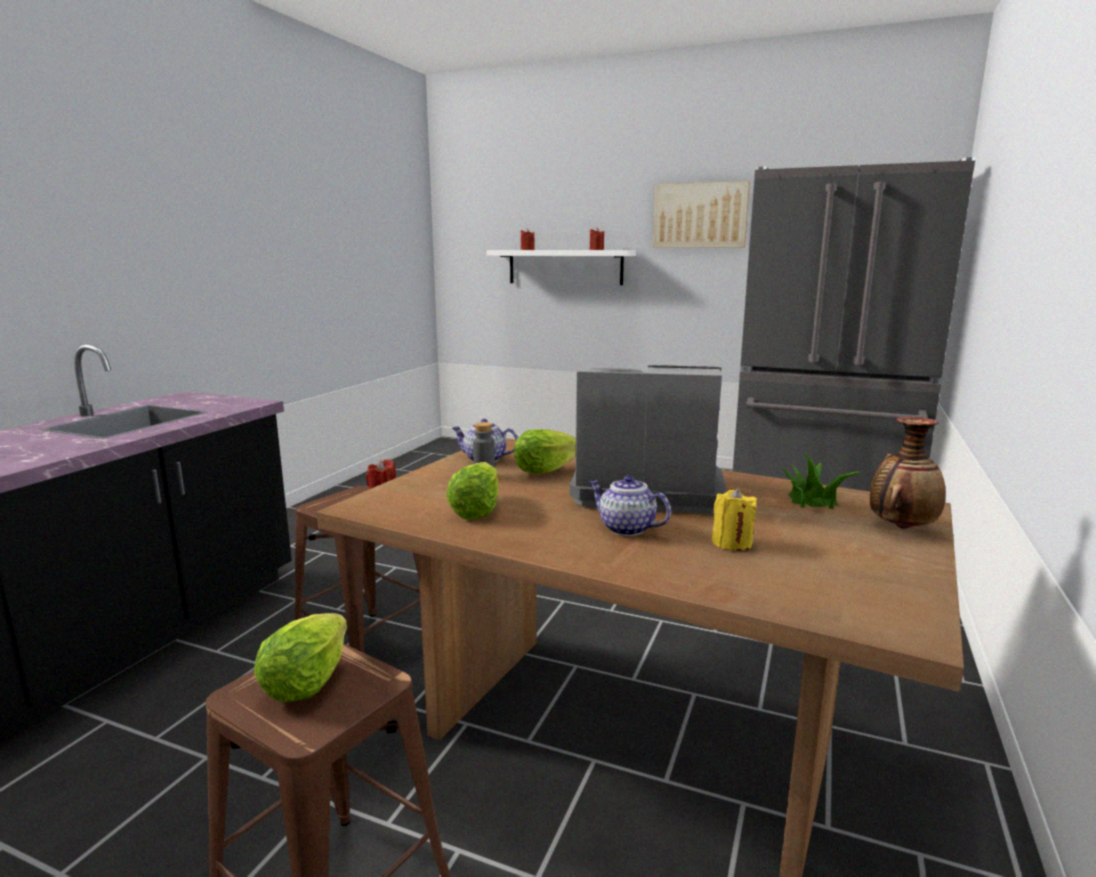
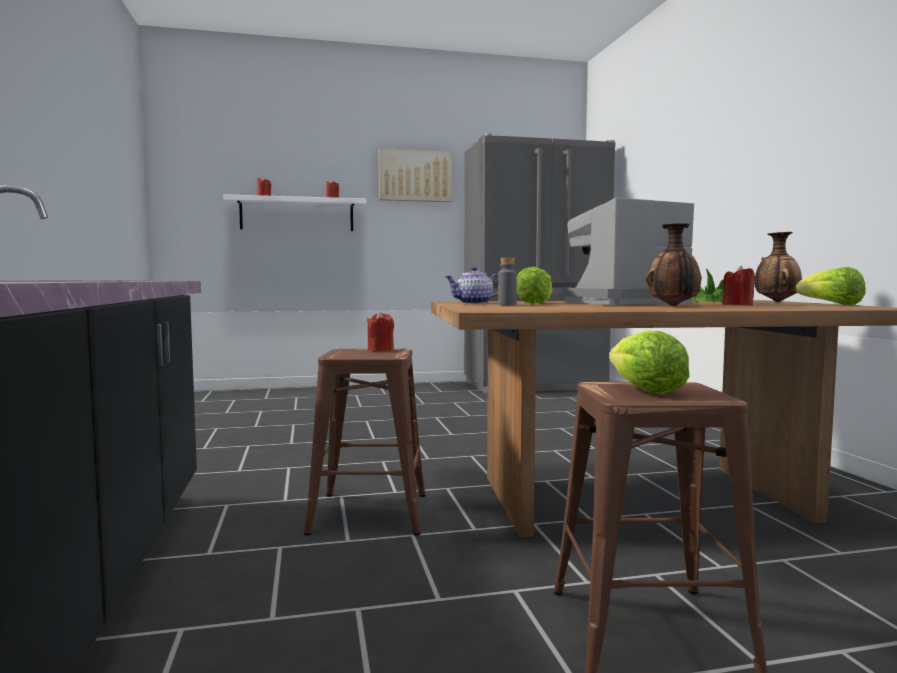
camera: 35 degrees left, 10 degrees down
lettuce [447,462,499,520] -> lettuce moved to [796,267,865,305]
teapot [589,475,671,536] -> vase [646,223,702,306]
yellow candle [712,488,757,551] -> red candle [722,266,755,305]

